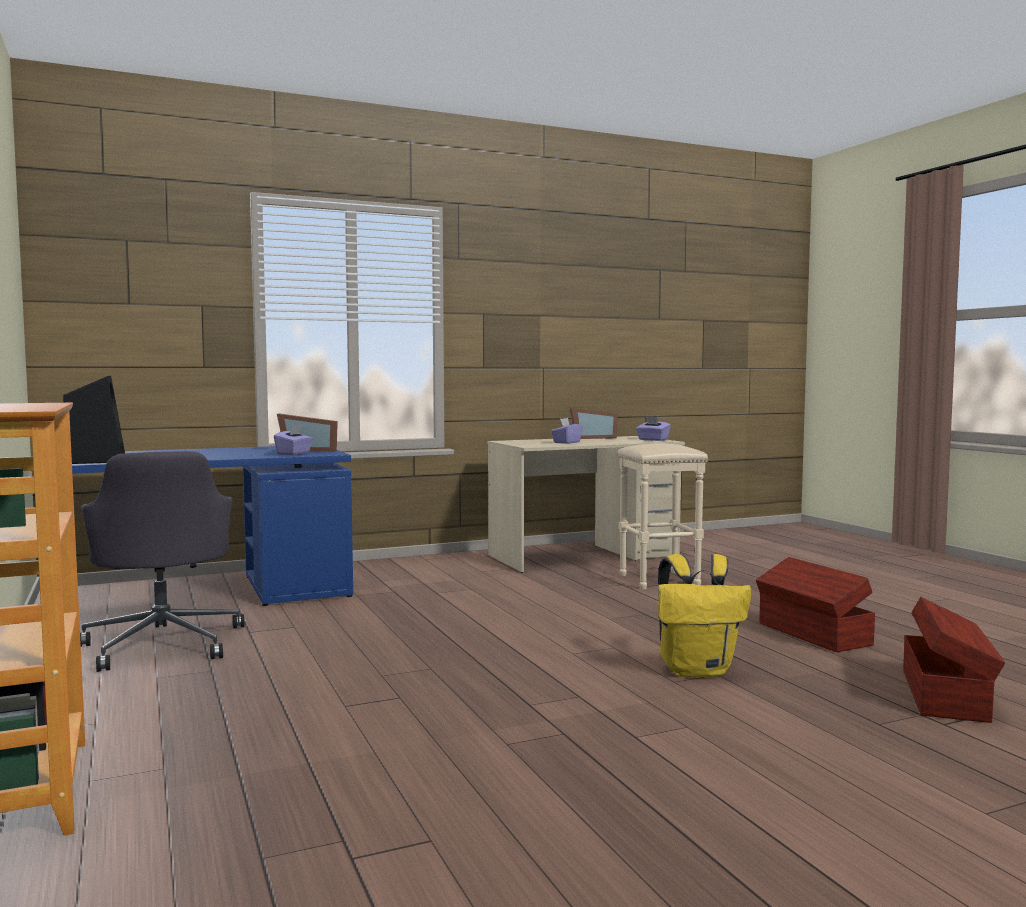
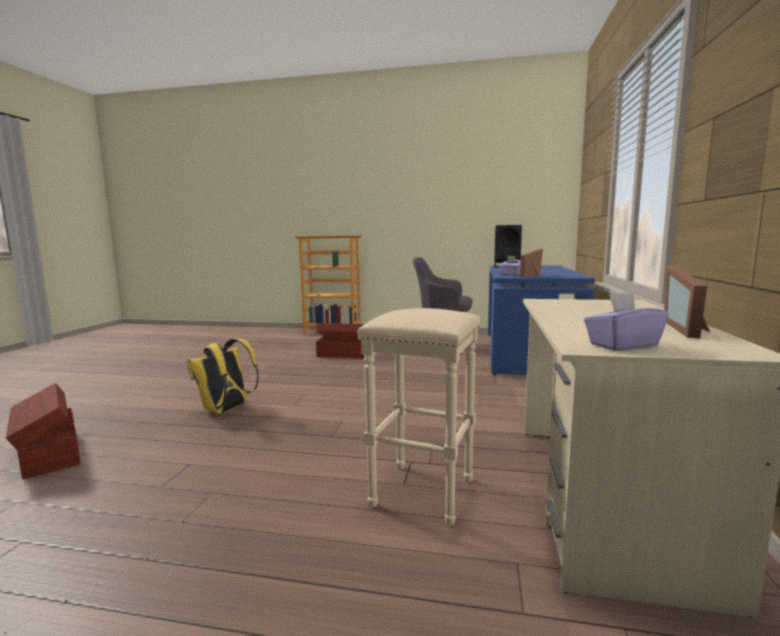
camera: 125 degrees right, 5 degrees up
purple tissue box [551,418,583,444] -> none
brown storage box [756,557,875,652] -> brown storage box moved to [316,323,364,358]

